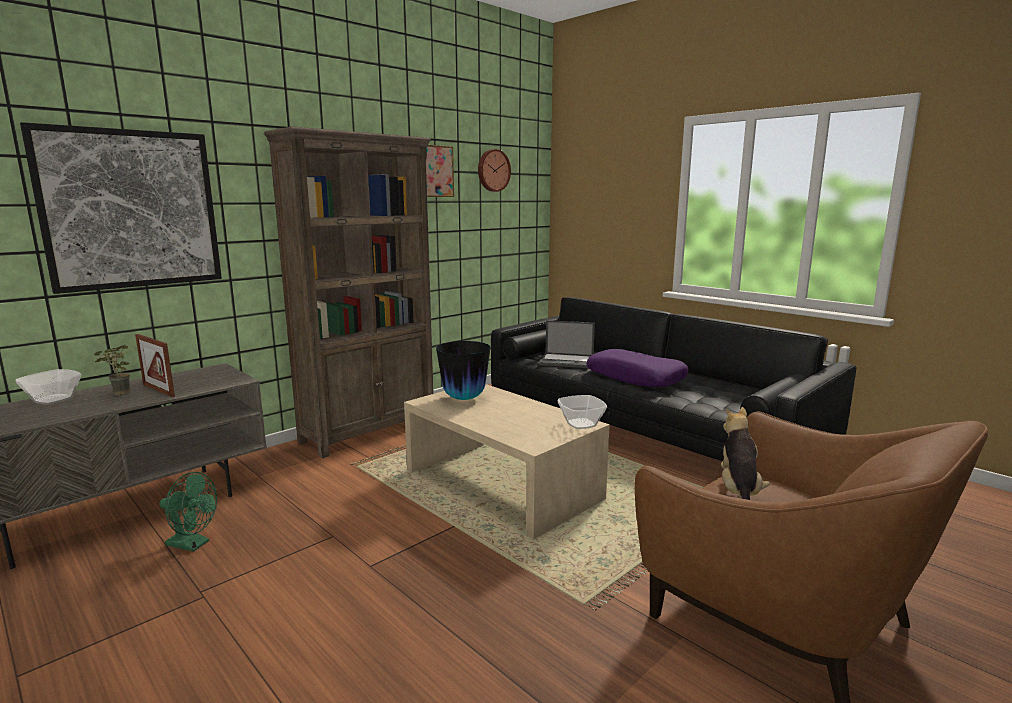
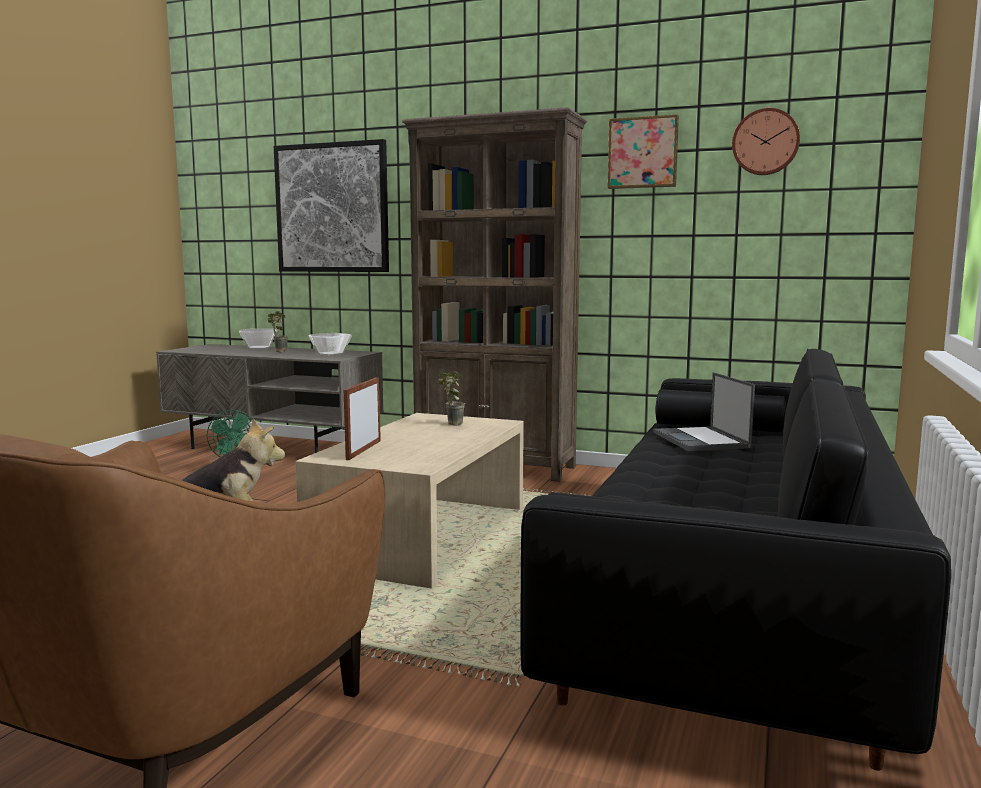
camera: 65 degrees right, 5 degrees down
picture frame [135,334,175,397] -> picture frame moved to [344,377,381,460]
vase [436,341,491,400] -> potted plant [439,371,465,425]
bowl [558,395,607,429] -> bowl moved to [309,333,352,356]
purple pillow [586,349,689,387] -> none

